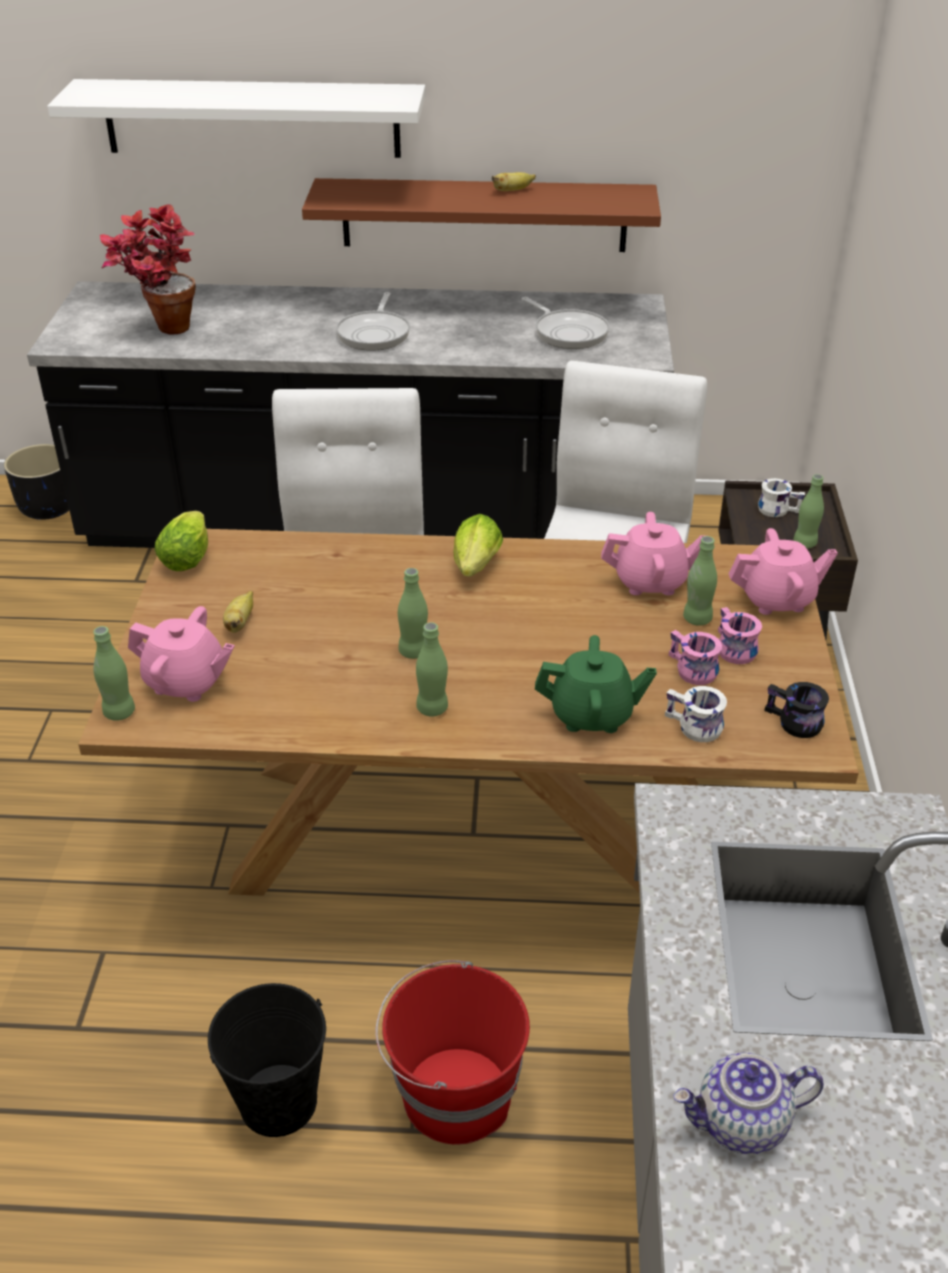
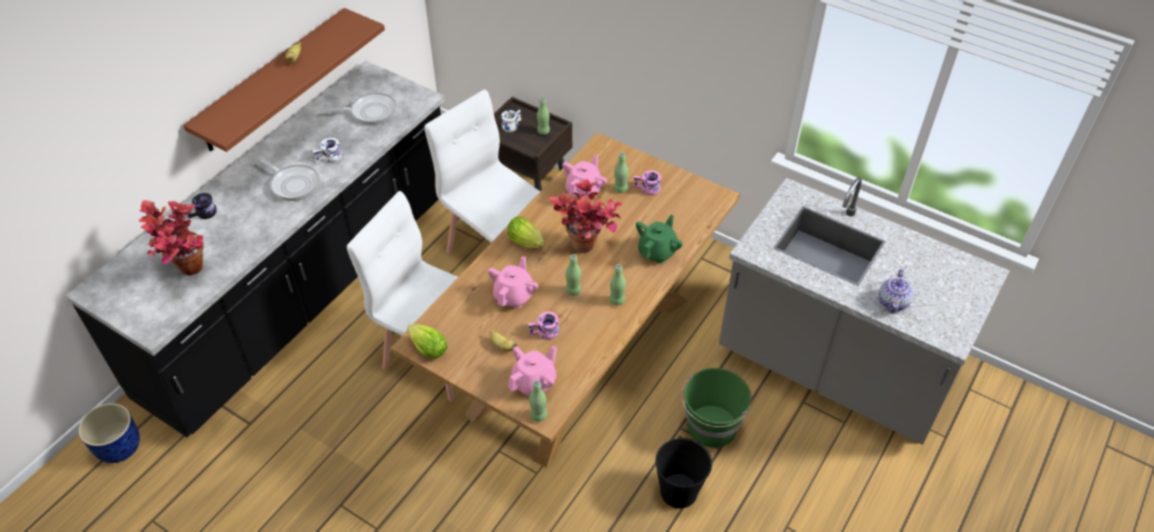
camera: 60 degrees left, 10 degrees up
black planter [4,444,69,520] -> blue planter [78,403,140,463]
white shelf [47,79,426,158] -> none
red bucket [376,960,530,1144] -> green bucket [681,368,752,448]
white mug [665,686,727,742] -> white mug moved to [313,138,342,163]
pink mug [669,630,722,685] -> pink mug moved to [528,311,559,340]
pink teapot [729,528,838,615] -> pink teapot moved to [488,256,538,308]
black mug [764,682,829,738] -> black mug moved to [188,193,216,219]
none -> potted plant [548,179,622,253]

